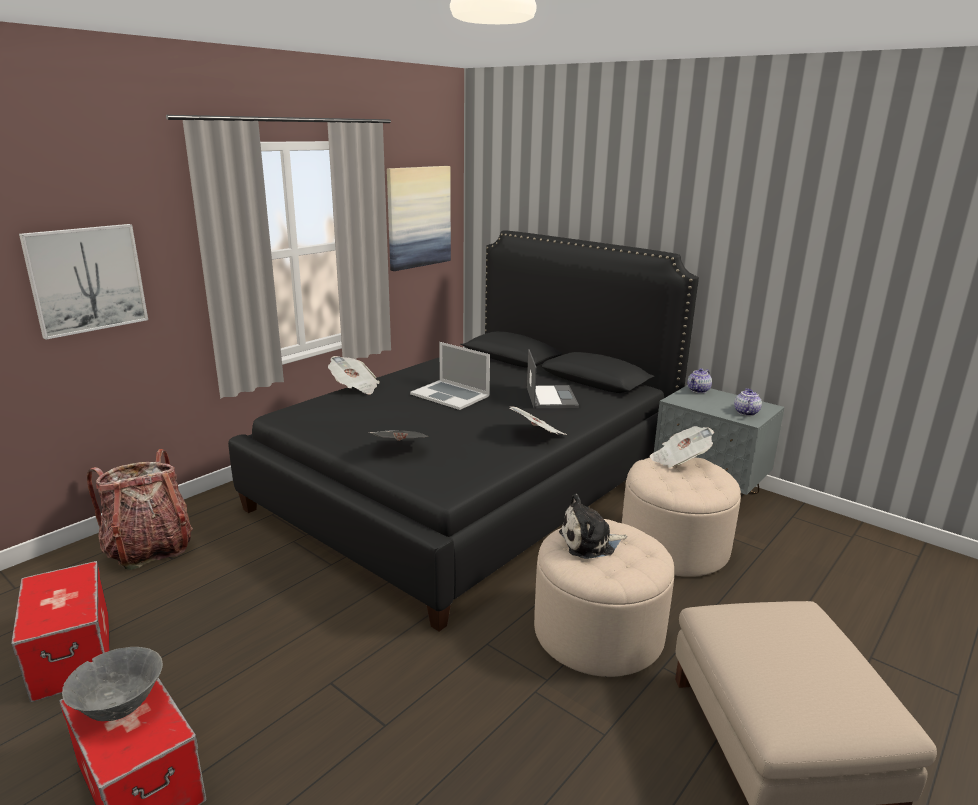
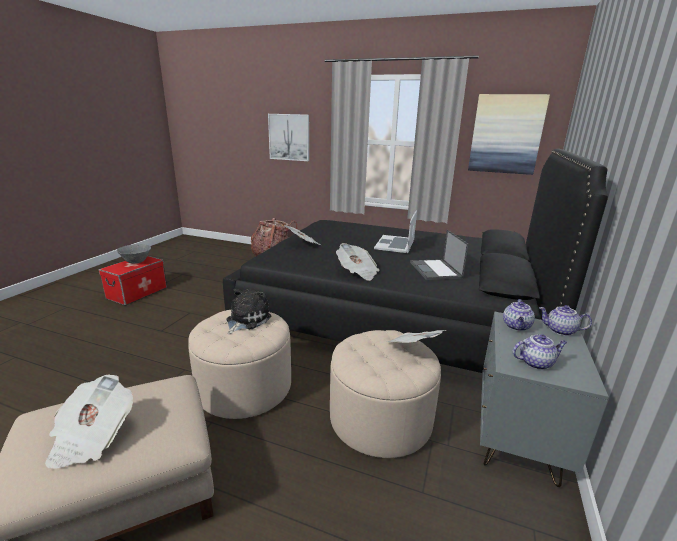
camera: 70 degrees right, 0 degrees up
storage box [11,561,110,702] -> none
newspaper [328,356,379,394] -> newspaper moved to [45,375,133,469]
laptop [527,349,579,408] -> laptop turned 105 degrees clockwise [410,230,469,280]
plush toy [559,494,627,559] -> plush toy turned 60 degrees clockwise [226,288,271,334]
none -> teapot [503,299,535,331]

